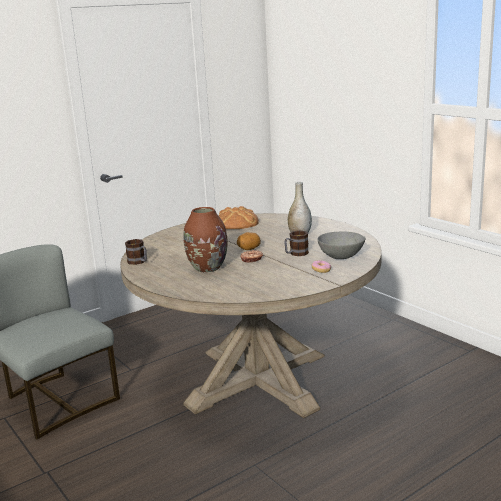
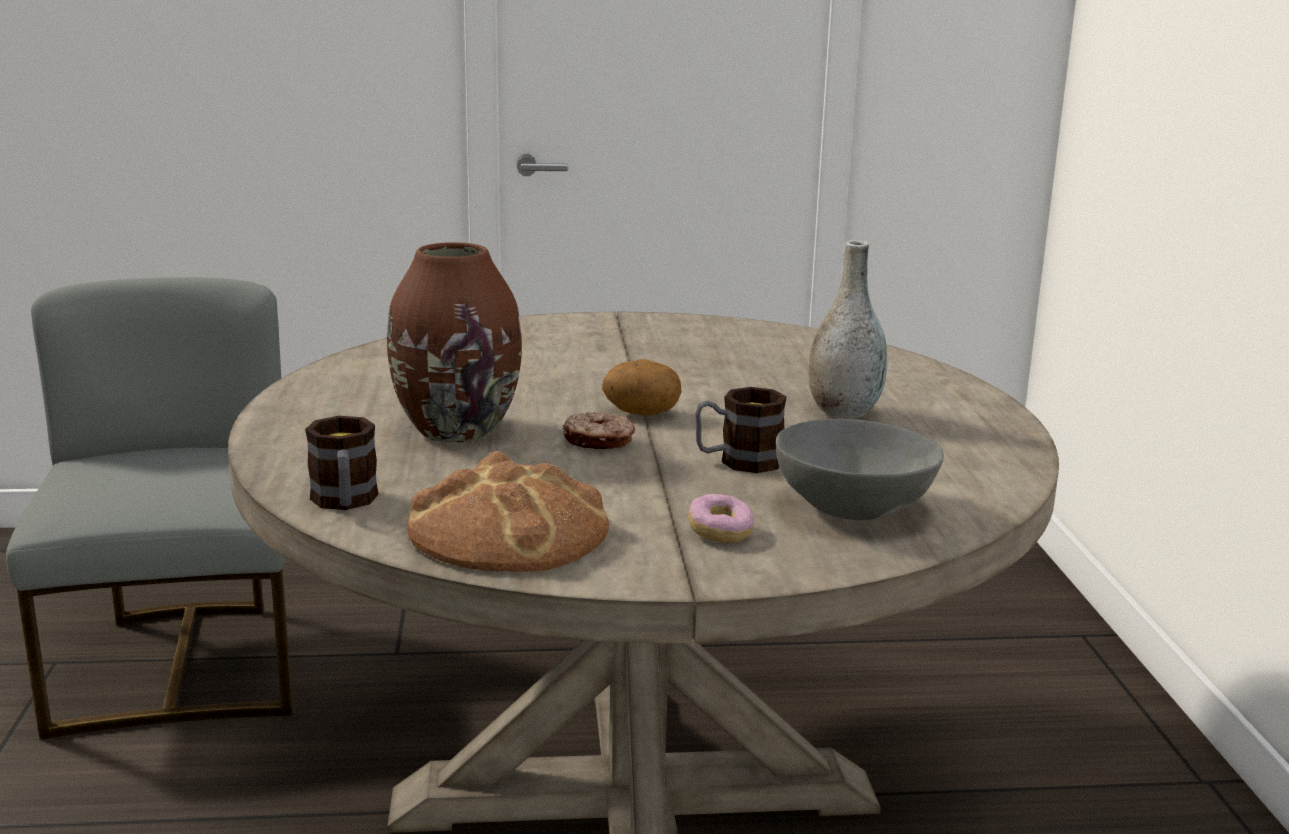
camera: 30 degrees right, 0 degrees up
mug [125,239,147,265] -> mug moved to [305,416,378,510]
bread [218,206,259,229] -> bread moved to [408,451,609,572]

